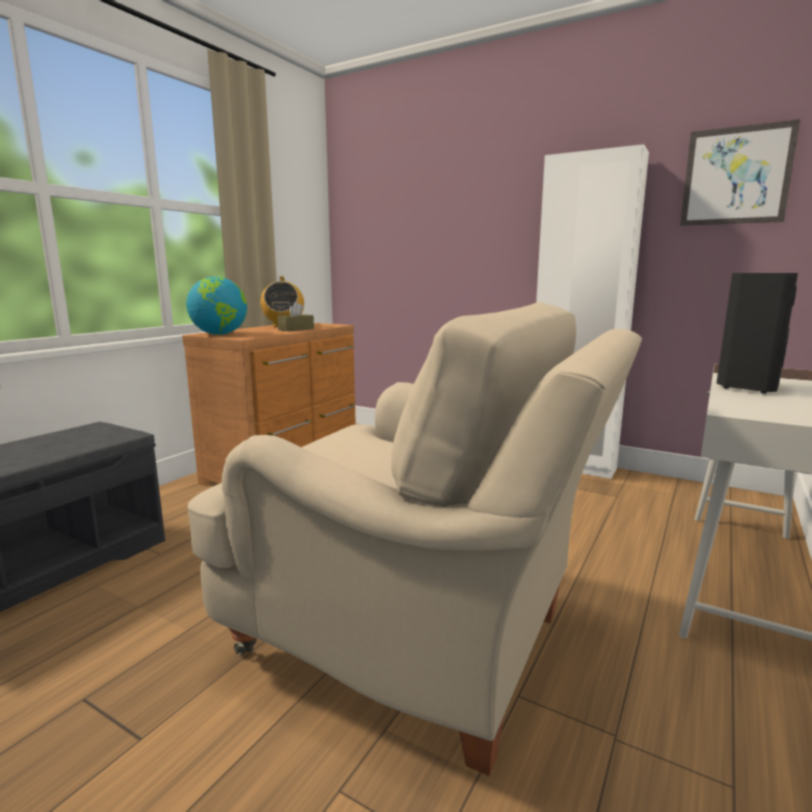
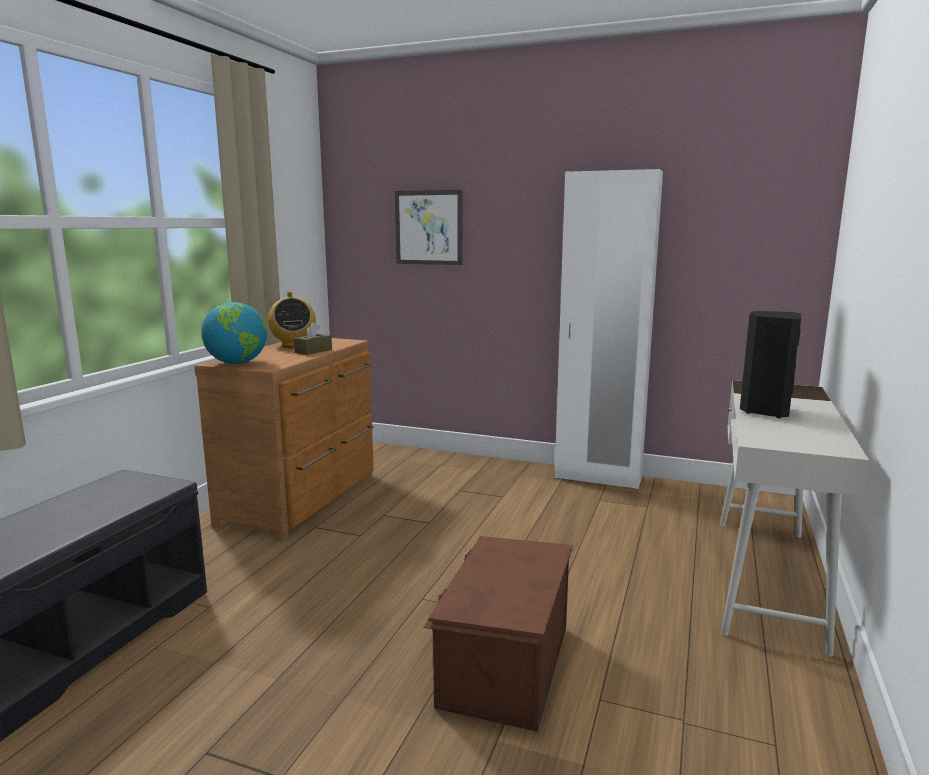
camera: 10 degrees left, 0 degrees up
beige armchair [188,302,642,776] -> brown storage box [423,536,573,732]
picture [680,119,800,226] -> picture moved to [395,190,463,265]

